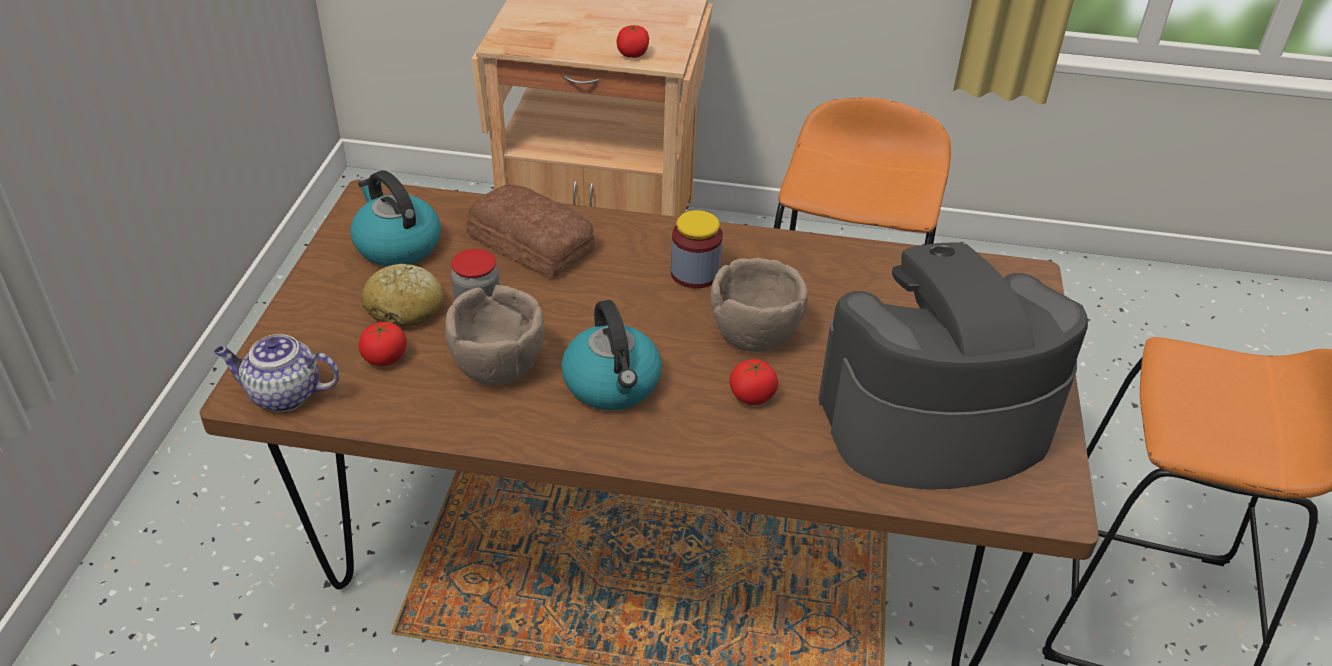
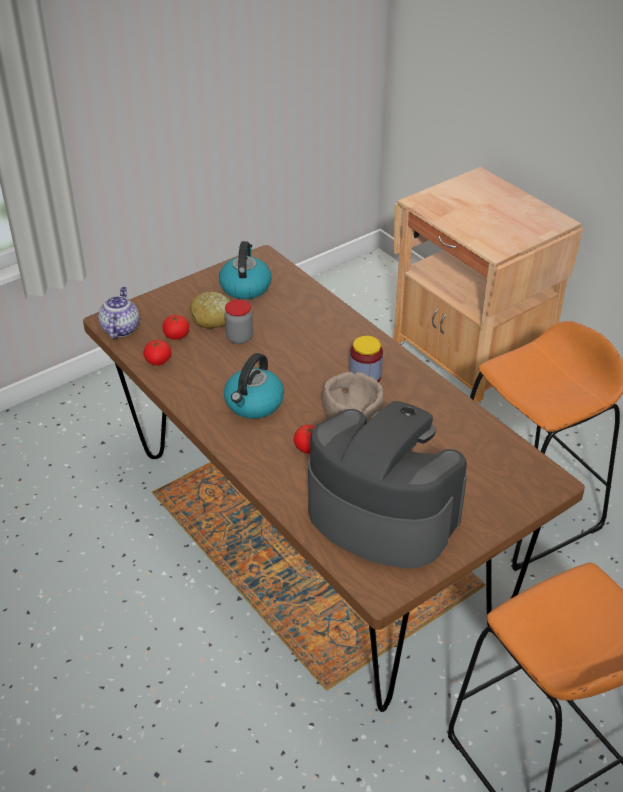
camera: 45 degrees right, 0 degrees up
teapot [214,334,340,412] -> teapot turned 45 degrees clockwise [98,287,139,339]
brown bowl [445,285,544,385] -> none
bread [467,184,595,279] -> none
tomato [617,25,649,58] -> tomato moved to [143,340,171,365]

